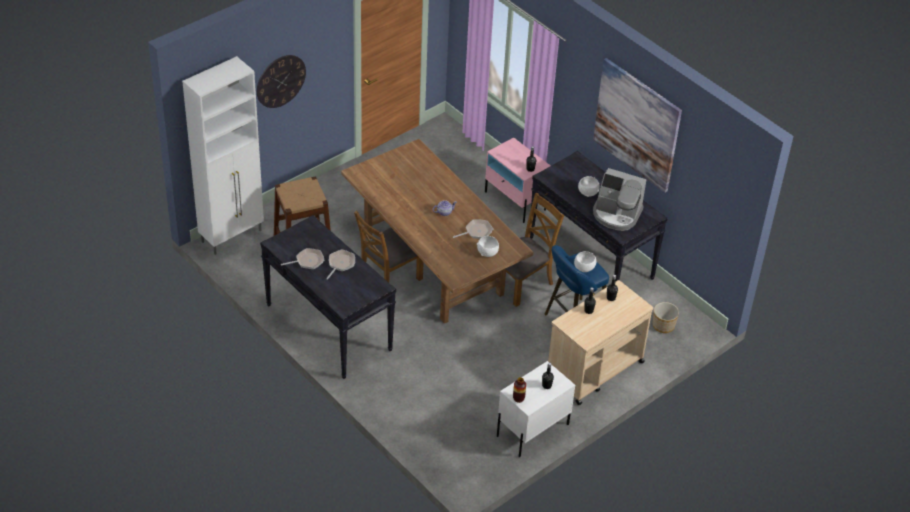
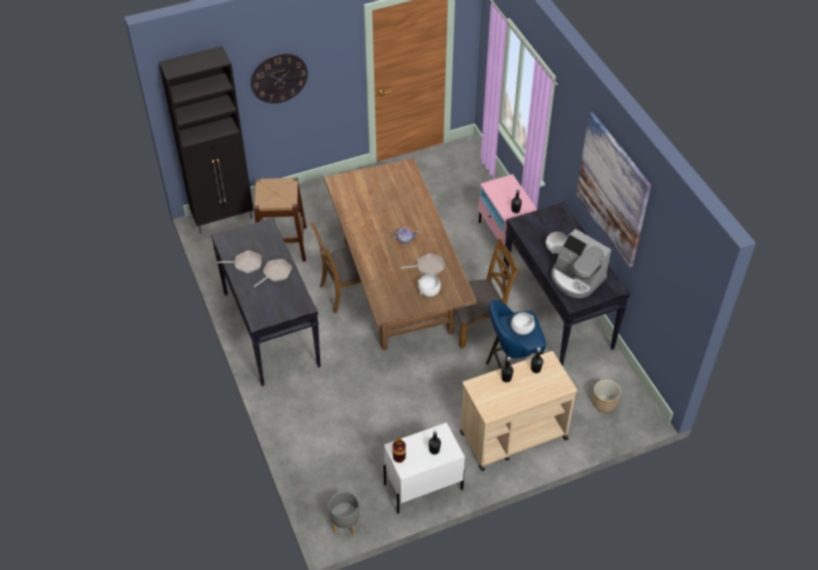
camera: 20 degrees right, 5 degrees up
white cabinet [182,56,264,255] -> black cabinet [159,46,253,234]
none -> grey planter [329,492,360,535]

